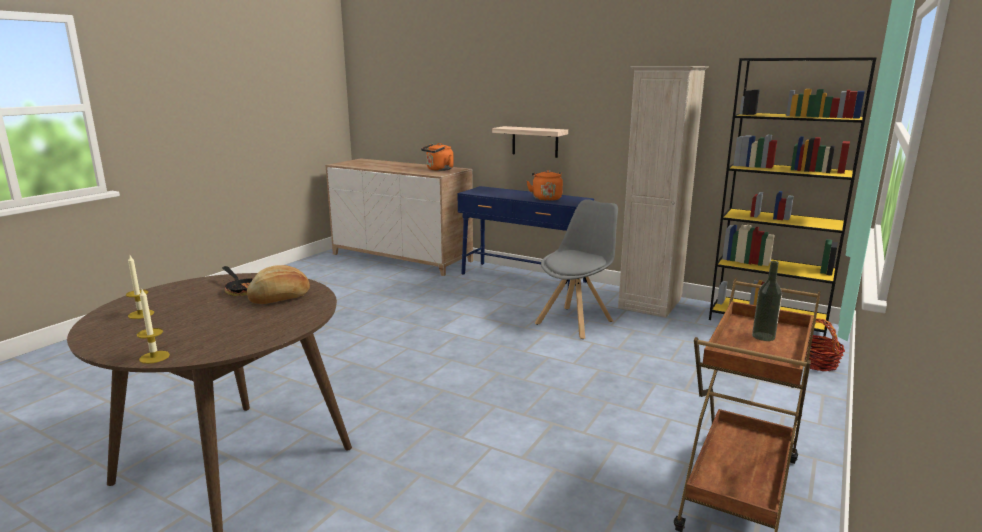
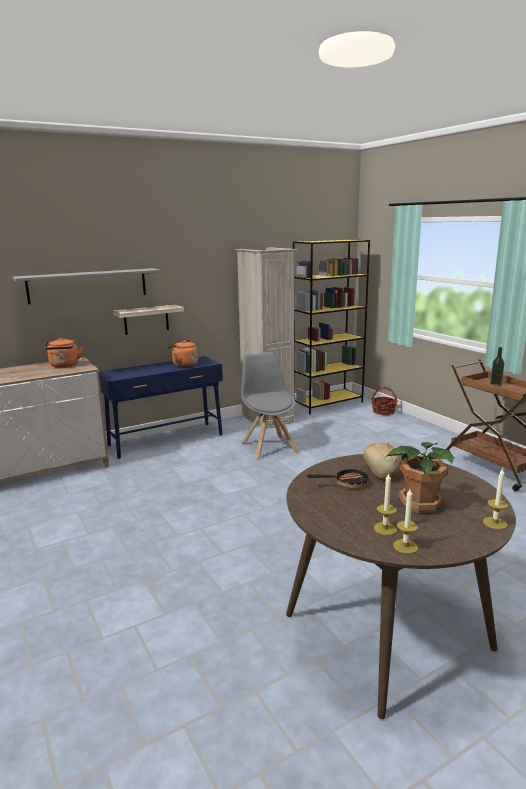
camera: 60 degrees left, 0 degrees up
none -> grey shelf [13,268,160,304]
none -> potted plant [385,442,454,513]
none -> candle [393,489,418,554]

